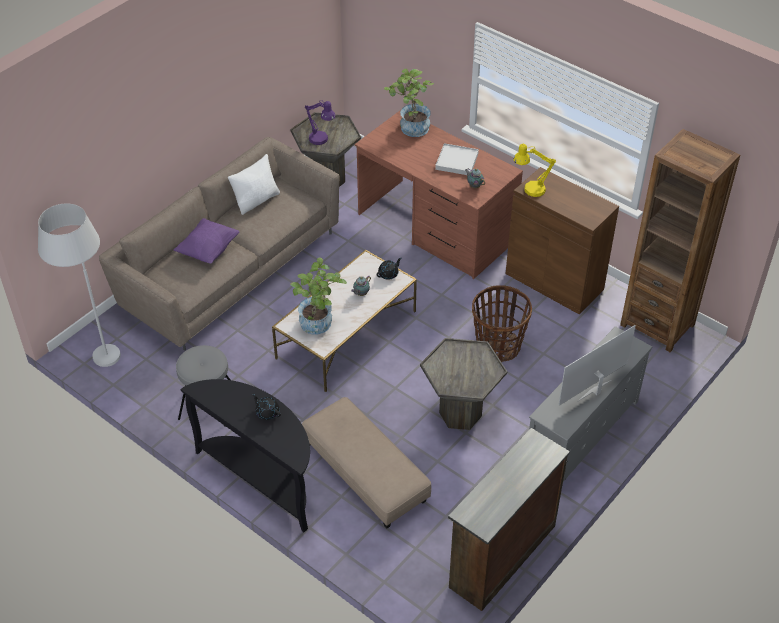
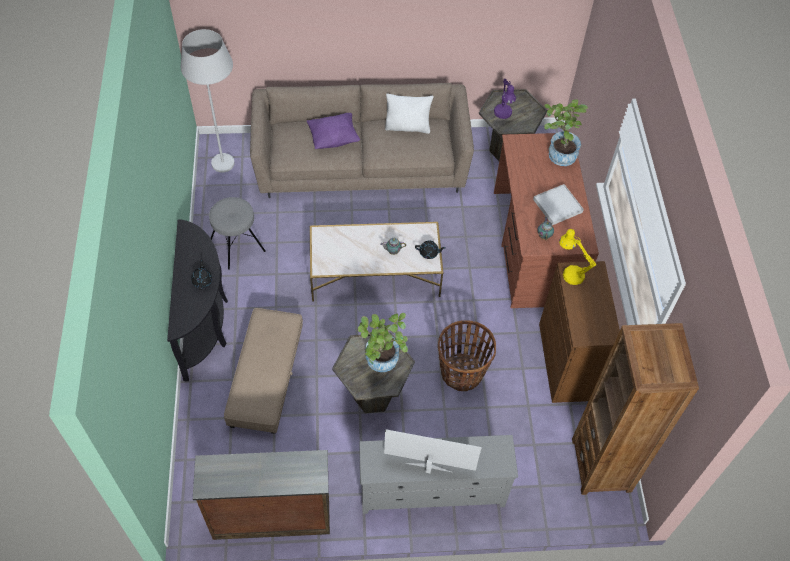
camera: 45 degrees right, 10 degrees up
potted plant [290,258,347,334] -> potted plant moved to [358,313,408,372]

